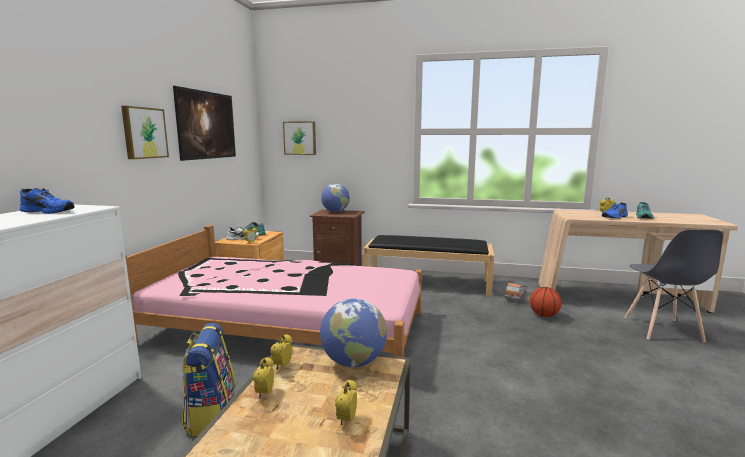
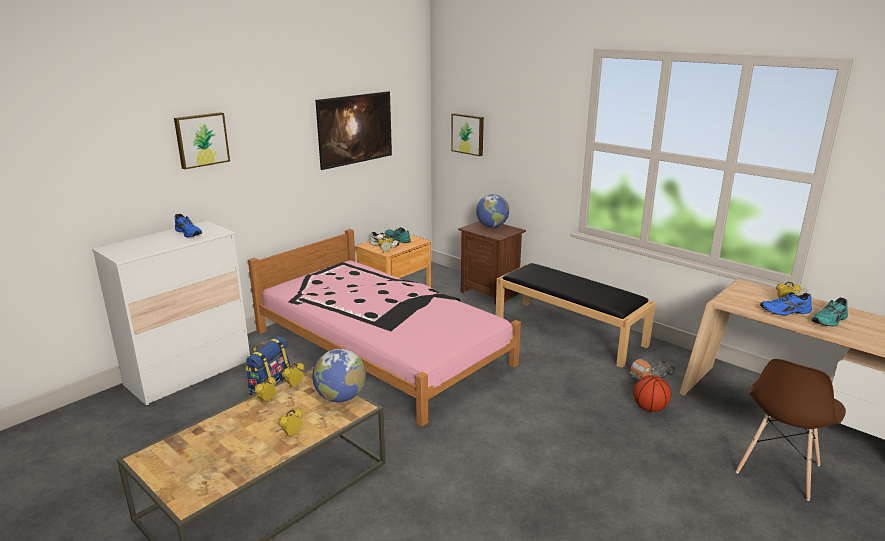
camera: 30 degrees right, 10 degrees up
picture [121,106,169,159] -> picture moved to [174,112,230,169]
grey chair [625,229,723,343] -> brown chair [736,359,846,501]

